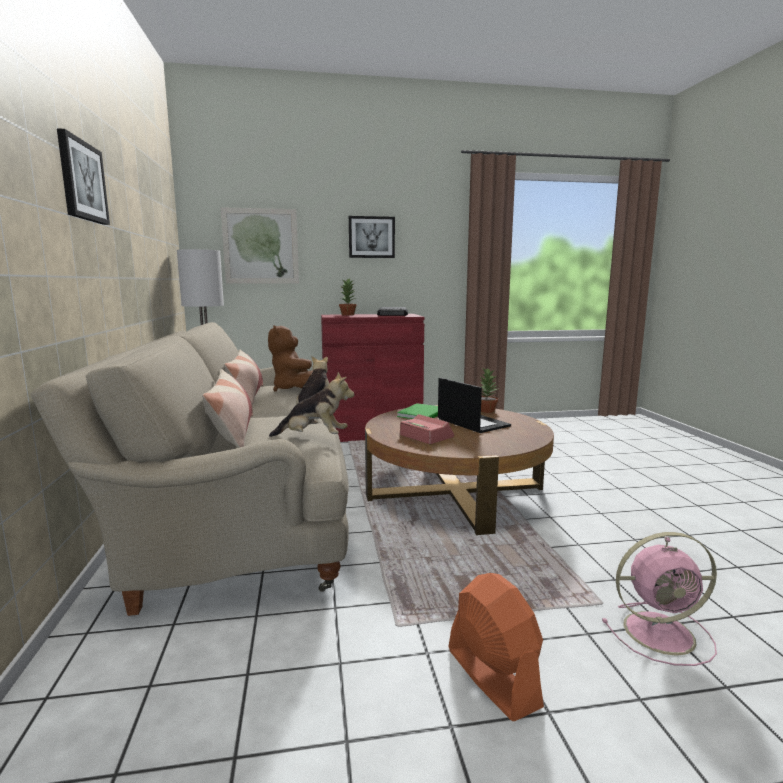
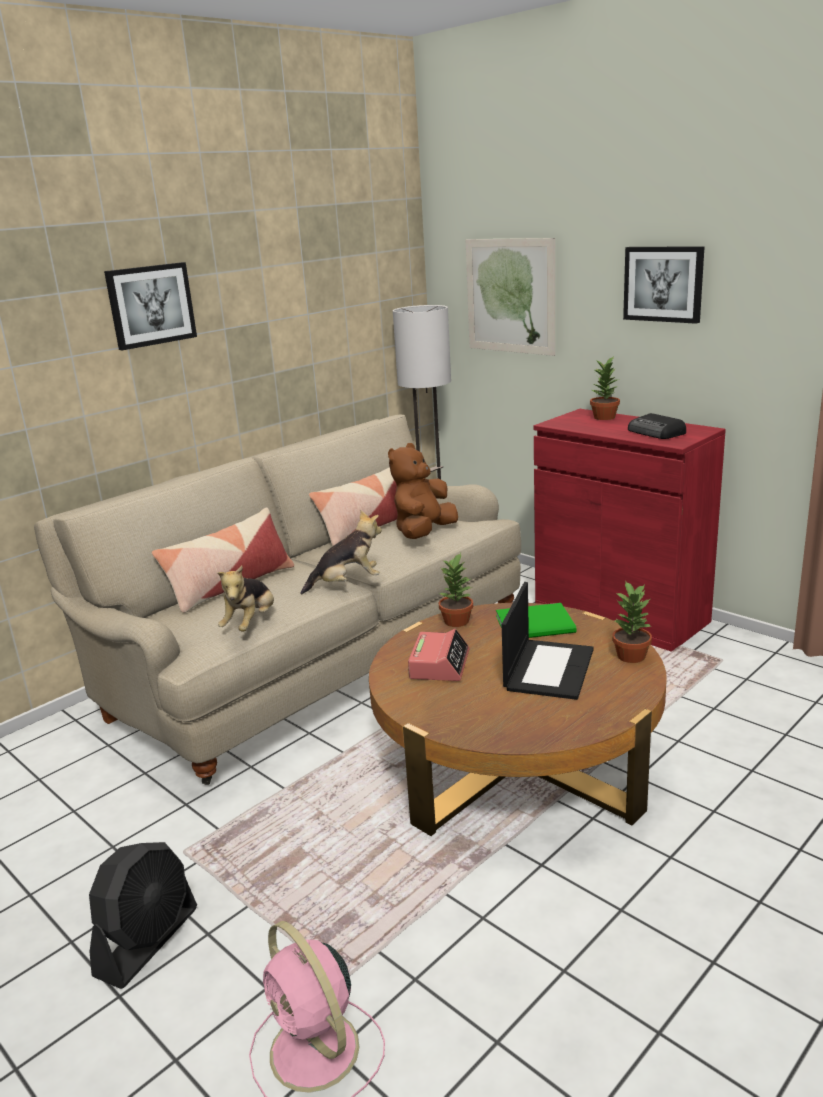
camera: 55 degrees right, 10 degrees up
plush toy [269,372,355,437] -> plush toy turned 45 degrees clockwise [217,566,274,632]
orange fan [448,573,544,721] -> black fan [89,842,197,989]
none -> potted plant [439,553,473,627]

